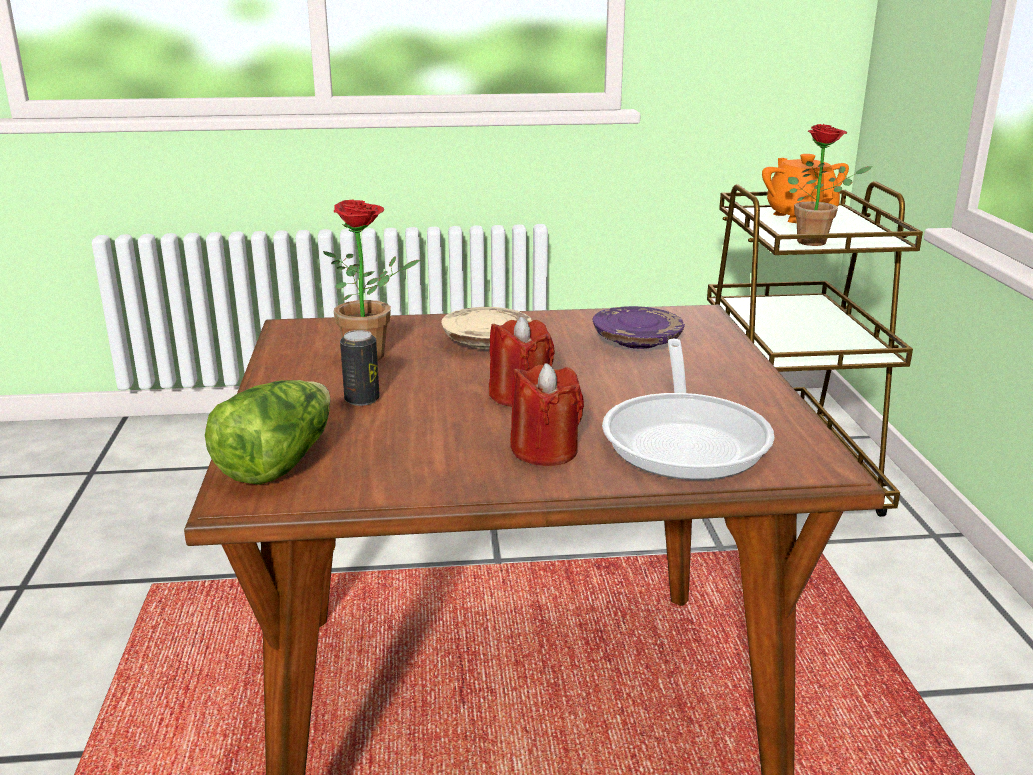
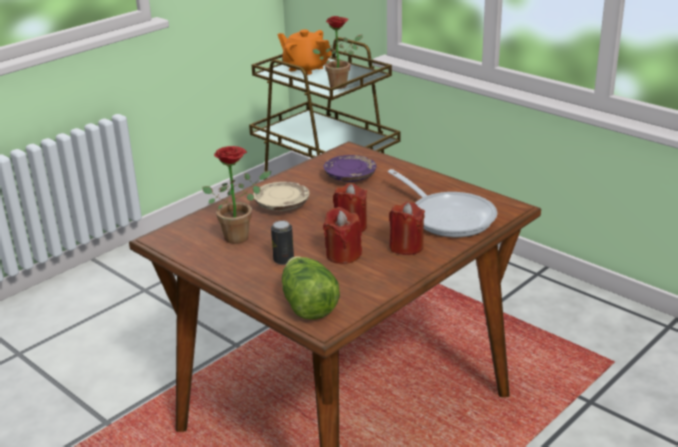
camera: 40 degrees left, 5 degrees up
none -> red candle [323,207,362,264]

